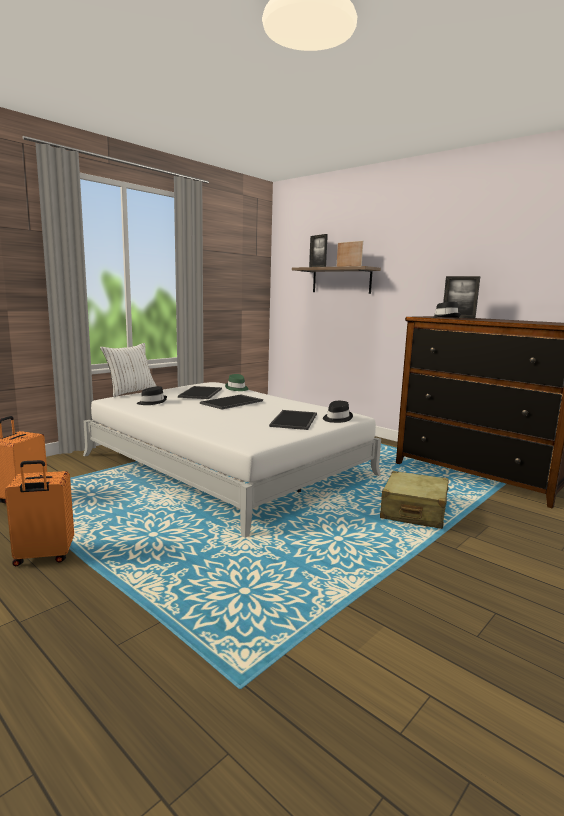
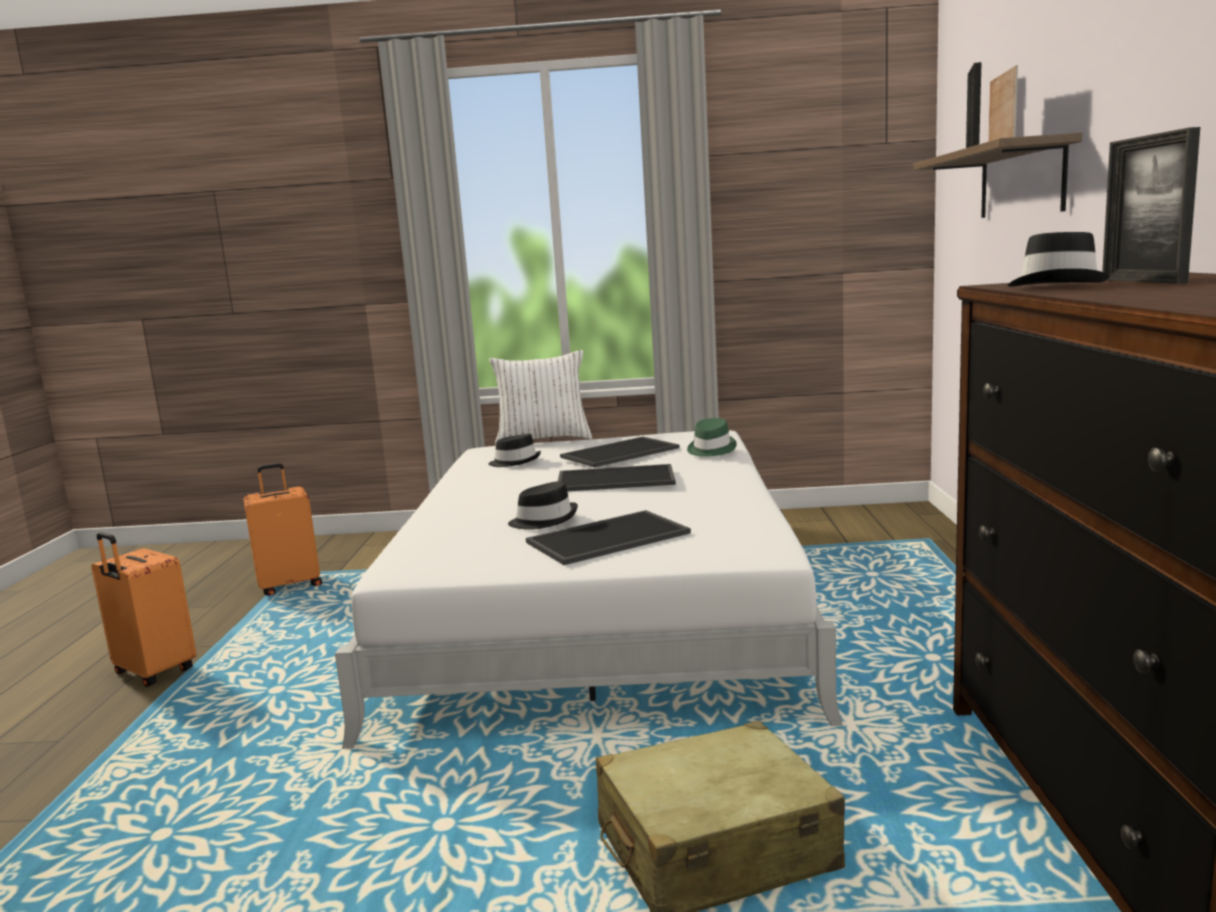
camera: 50 degrees right, 0 degrees up
black hat [323,401,353,423] -> black hat moved to [508,481,578,530]

